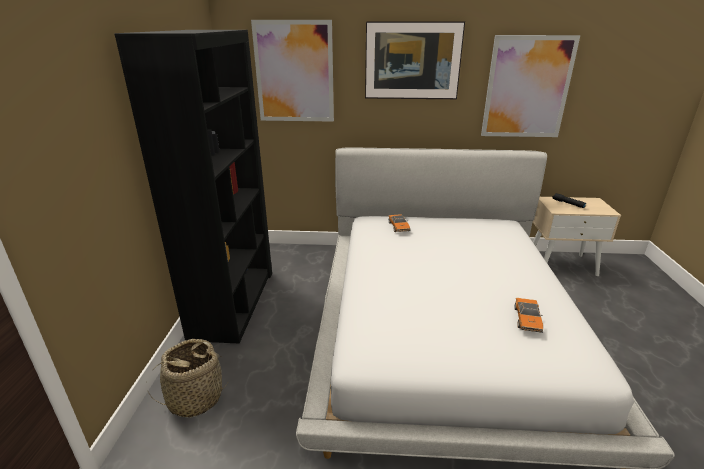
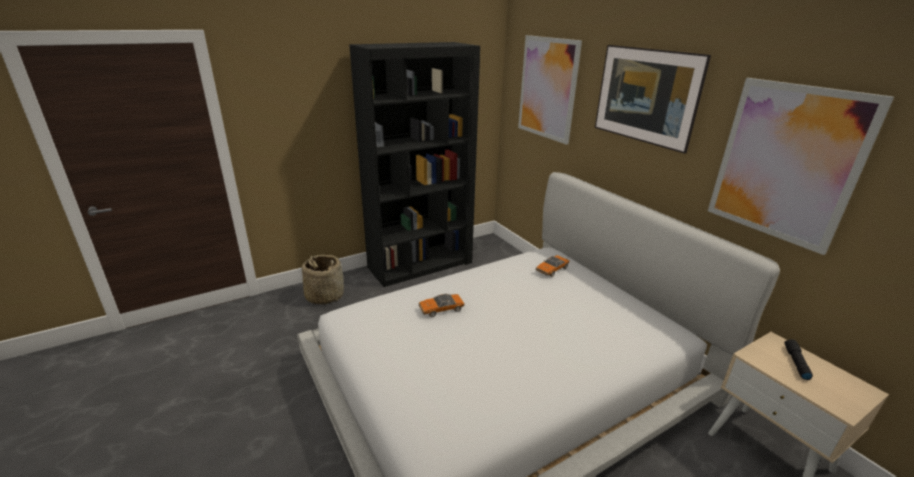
camera: 55 degrees right, 0 degrees up
toy car [514,298,543,333] -> toy car moved to [419,294,465,317]

